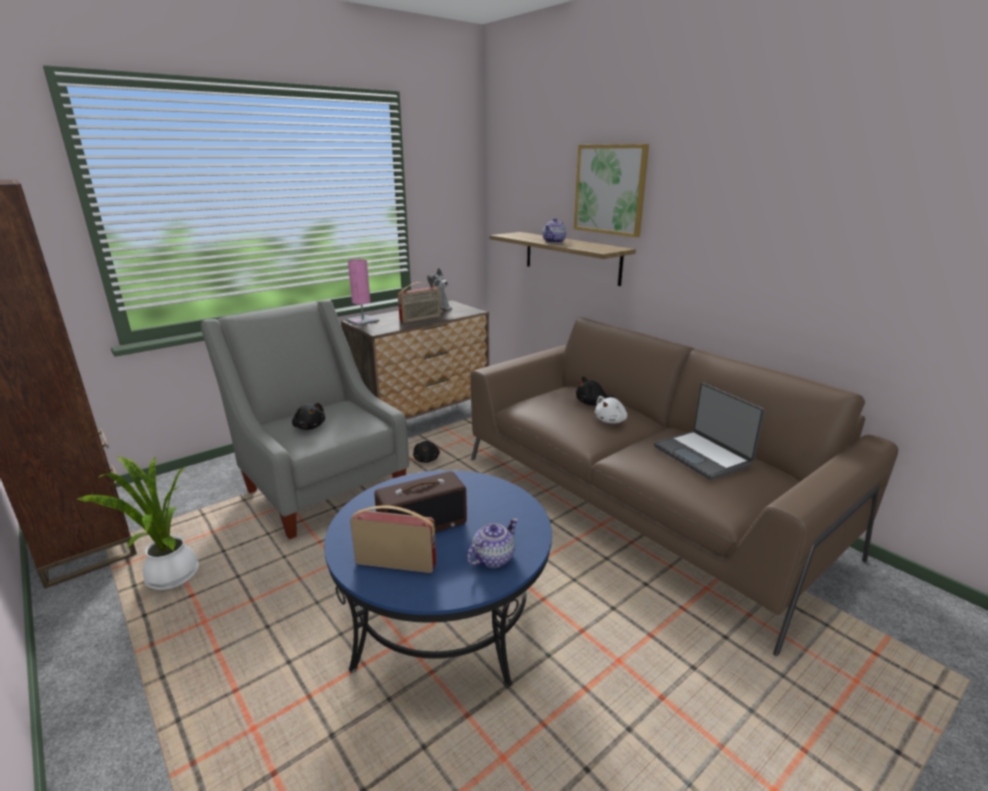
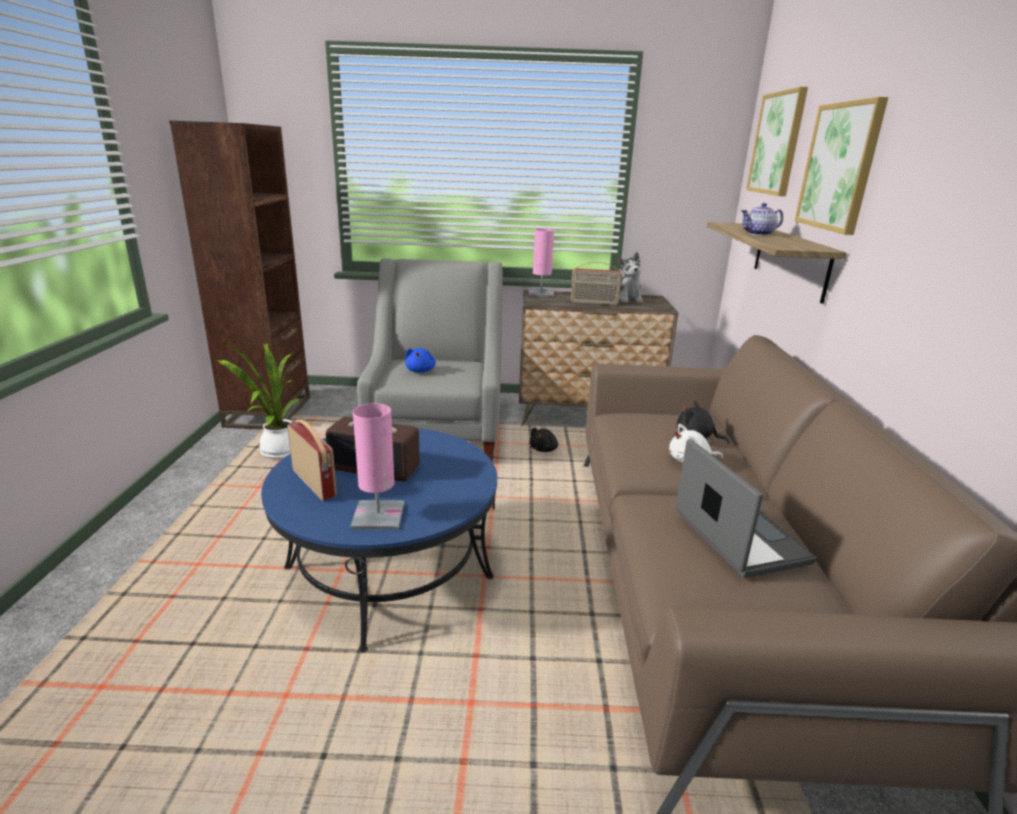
camera: 40 degrees right, 0 degrees up
black plush toy [292,403,325,430] -> blue plush toy [405,348,436,373]
teapot [467,518,518,568] -> pink table lamp [350,403,404,529]
laptop [654,383,765,480] -> laptop turned 150 degrees clockwise [676,439,817,578]
none -> picture [746,87,808,196]

